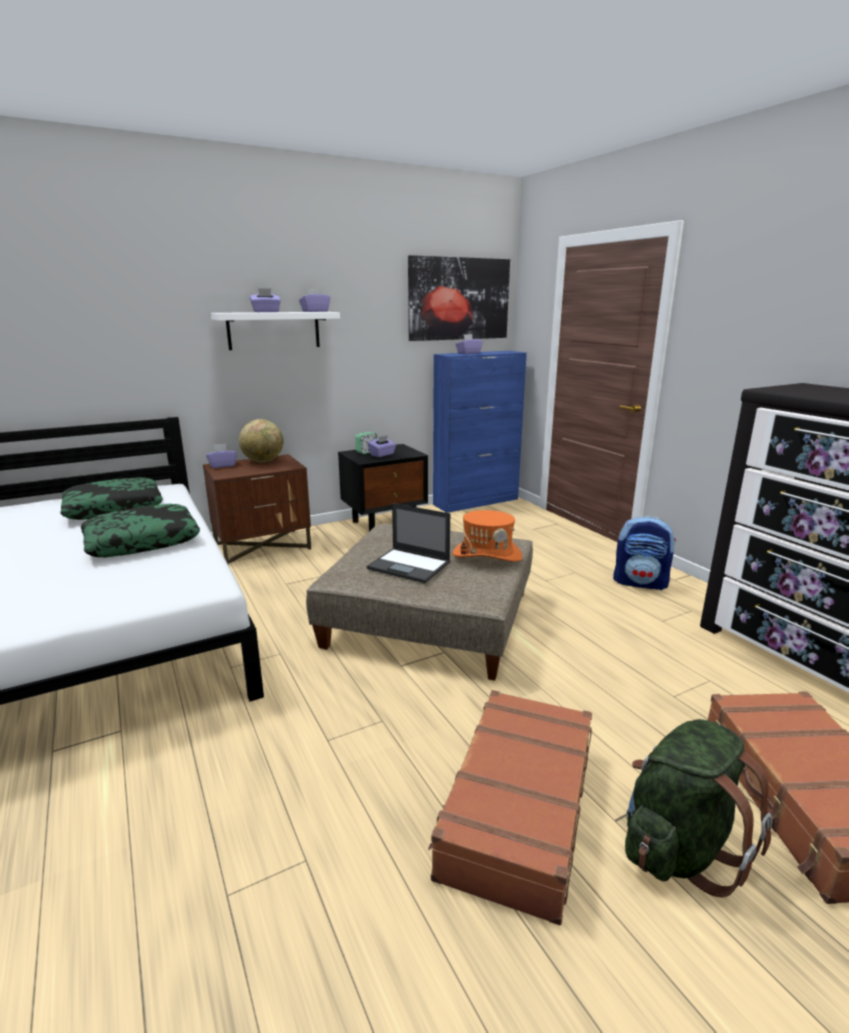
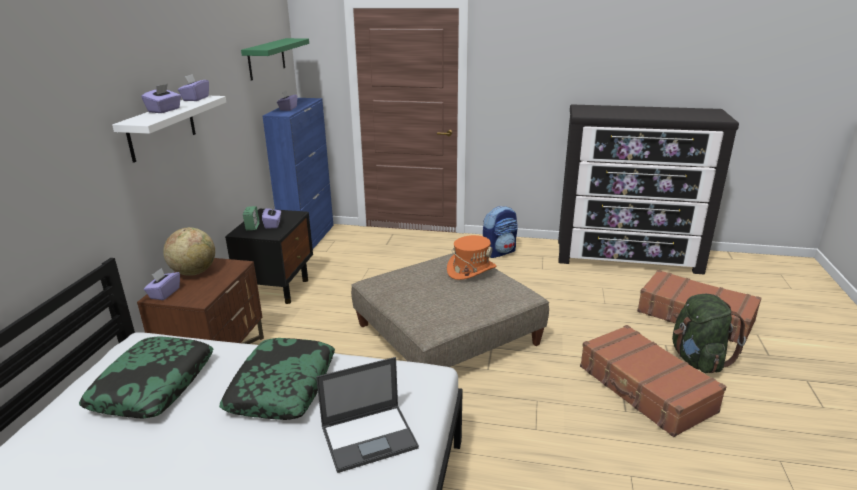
camera: 50 degrees left, 5 degrees up
laptop [367,503,450,583] -> laptop moved to [316,357,419,473]
picture [408,255,510,341] -> green shelf [241,38,309,80]

